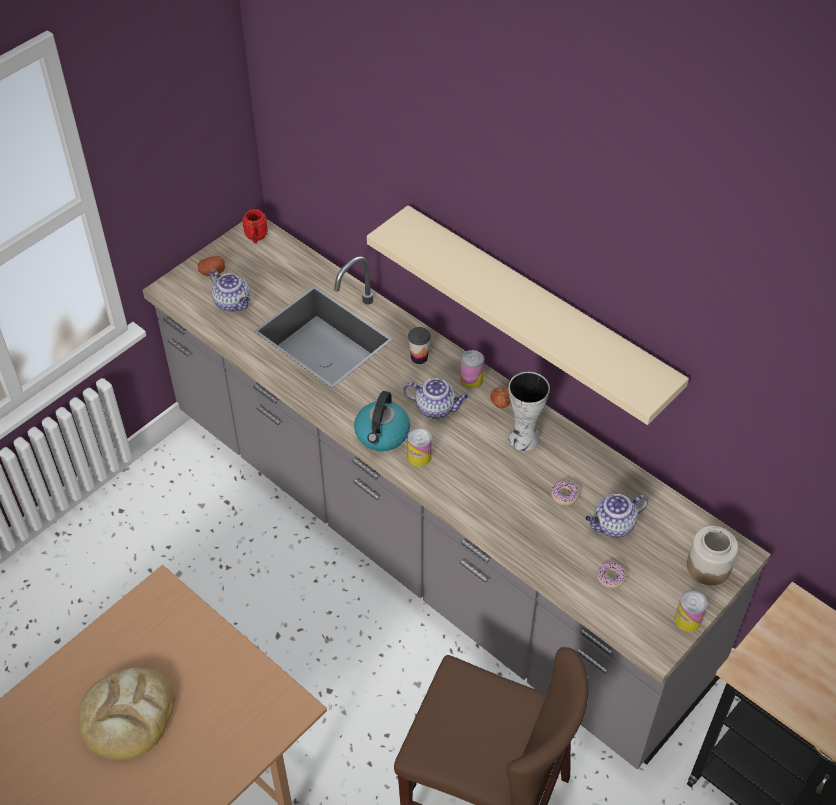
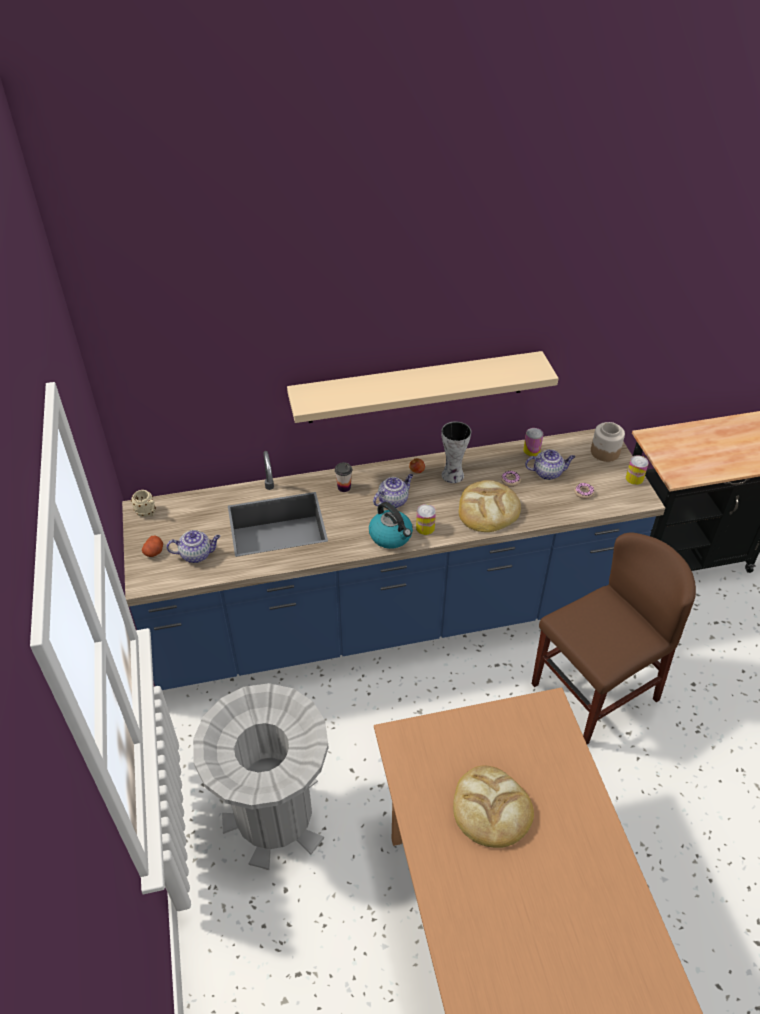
camera: 55 degrees left, 5 degrees down
grey counter [143,219,771,769] -> blue counter [122,429,665,690]
red mug [242,209,268,243] -> beige mug [131,490,156,517]
can [460,350,484,388] -> can moved to [523,428,543,456]
teapot [585,494,648,538] -> teapot turned 105 degrees counterclockwise [525,449,575,480]
none -> grey trash can [193,683,328,870]
none -> bread [459,480,521,532]

